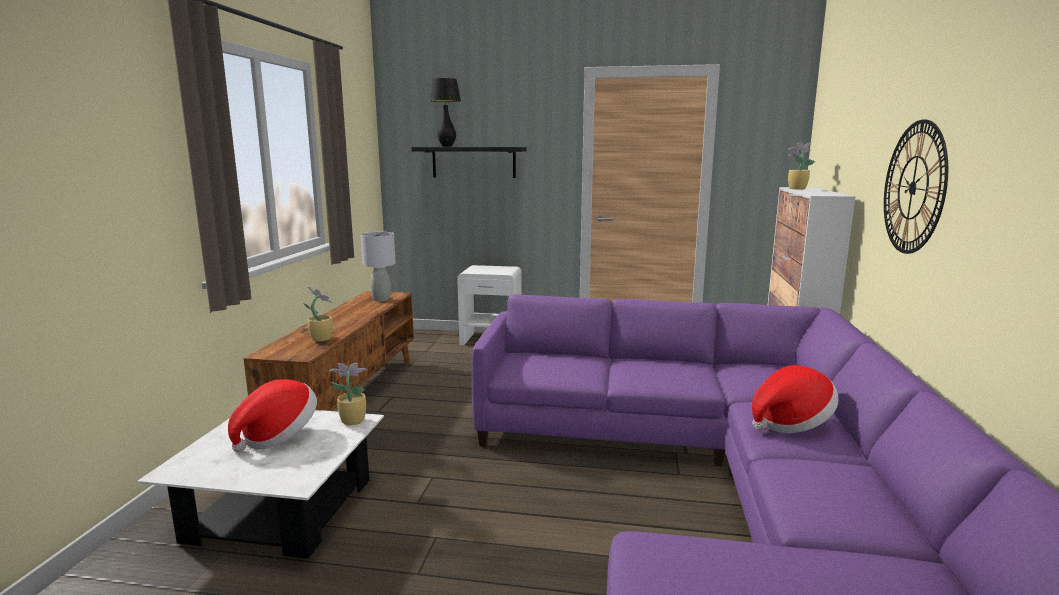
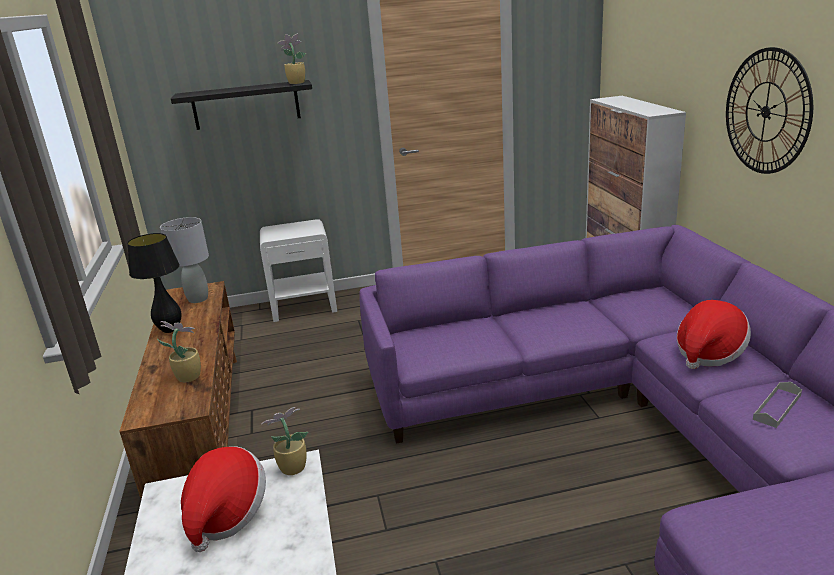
camera: 20 degrees left, 10 degrees up
black table lamp [430,78,461,147] -> black table lamp moved to [127,233,182,333]
potted plant [788,141,815,190] -> potted plant moved to [277,34,306,84]
none -> grey tray [753,382,802,428]

